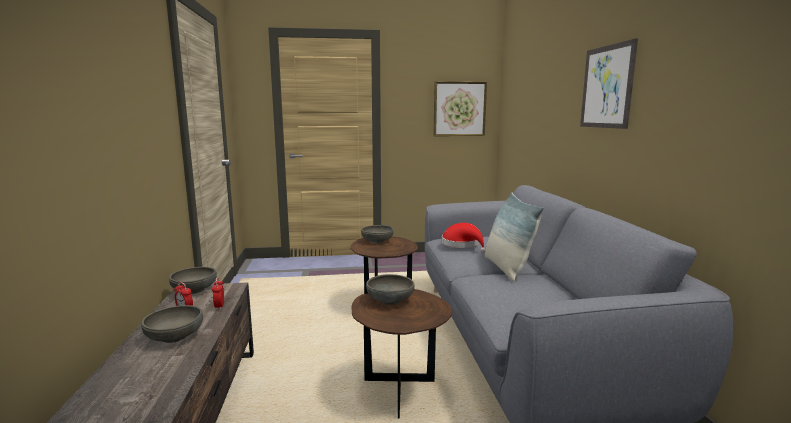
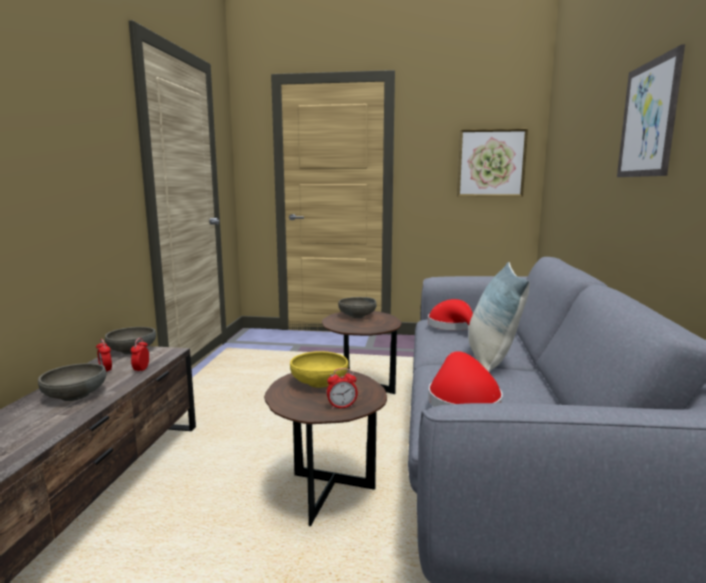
camera: 15 degrees right, 0 degrees up
grey bowl [366,274,415,305] -> yellow bowl [290,351,348,388]
none -> alarm clock [327,368,358,409]
none -> red hat [428,351,503,407]

